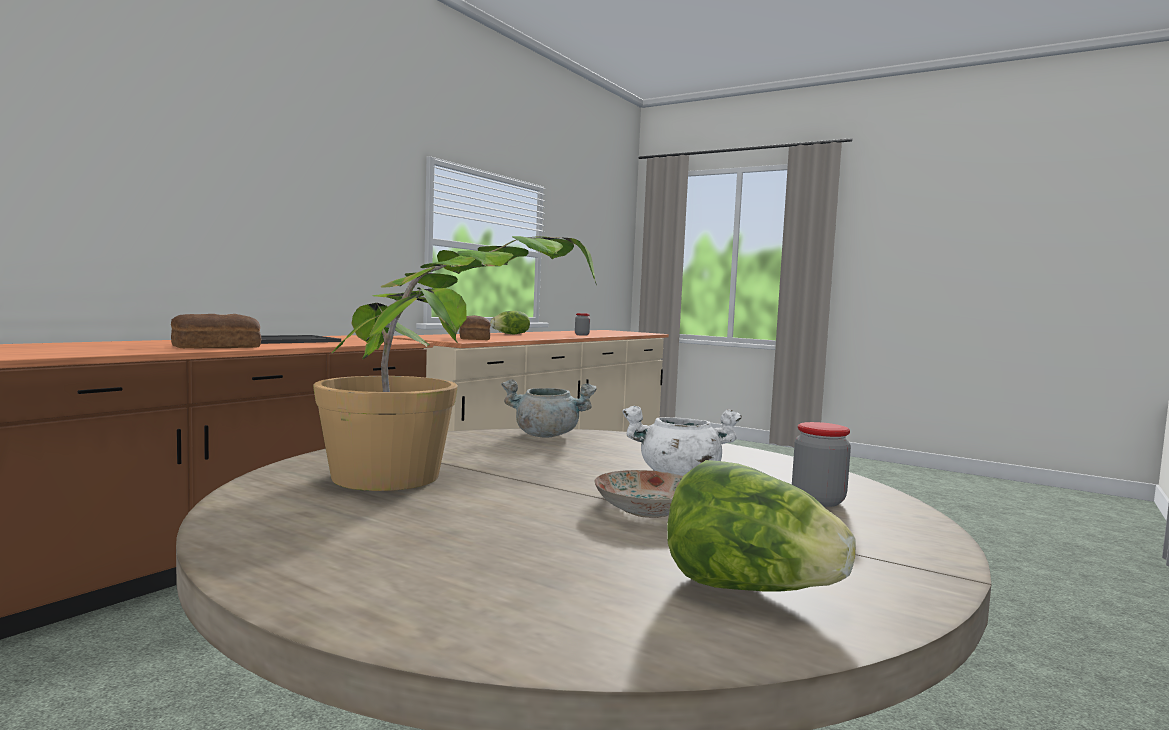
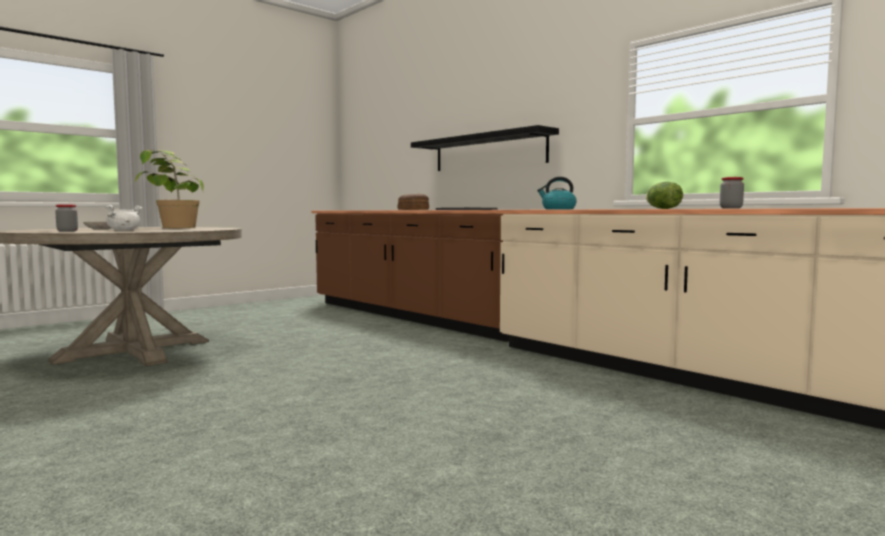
camera: 105 degrees right, 0 degrees up
bread [459,315,491,340] -> kettle [537,177,577,209]
grey cooking pot [501,379,596,438] -> none
lettuce [667,460,856,592] -> none
none -> black shelf [411,125,559,171]

